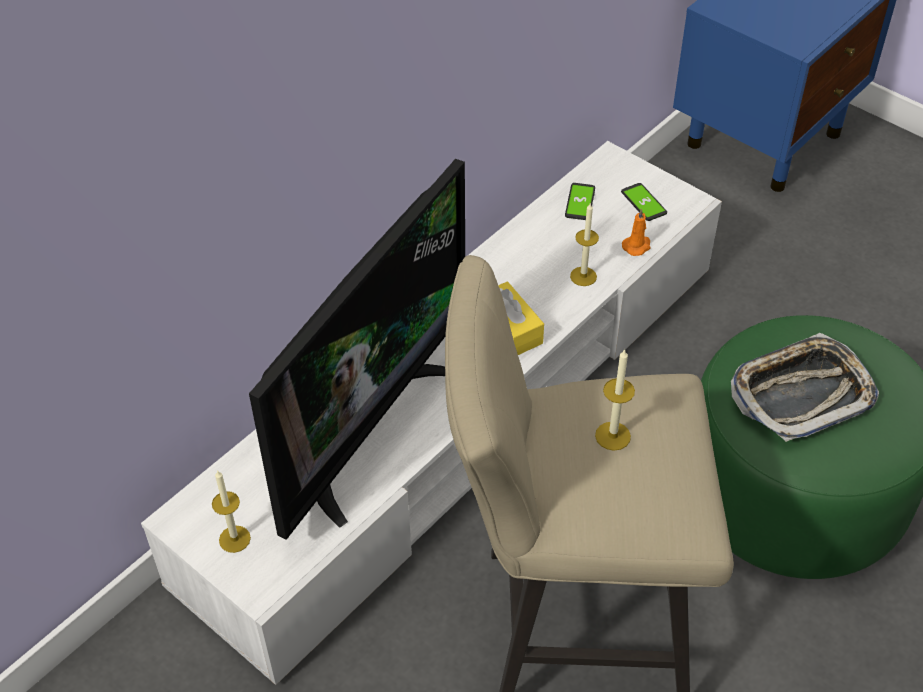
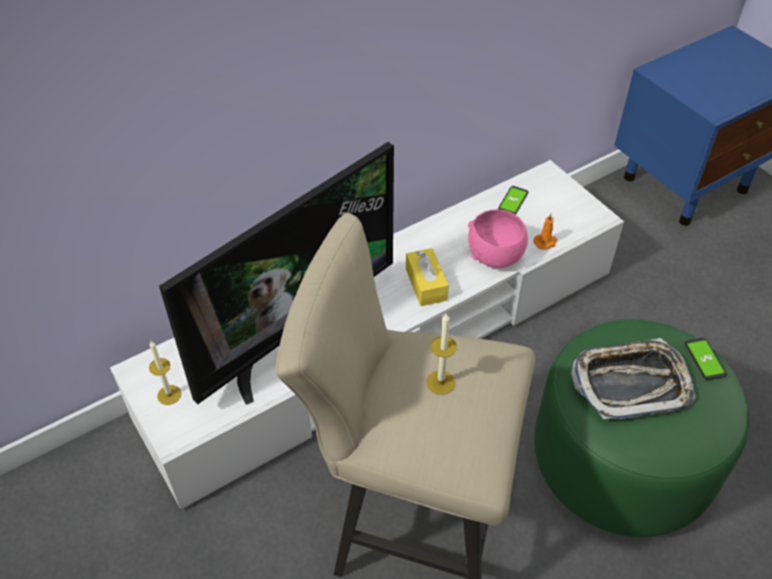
camera: 15 degrees right, 0 degrees up
candle [570,202,599,286] -> pink bowl [468,209,528,268]
phone [621,183,667,221] -> phone moved to [685,338,727,380]

